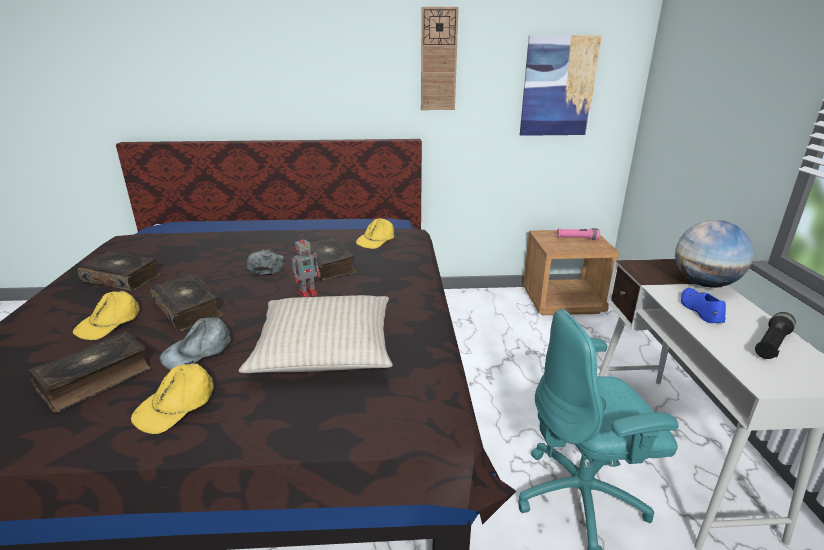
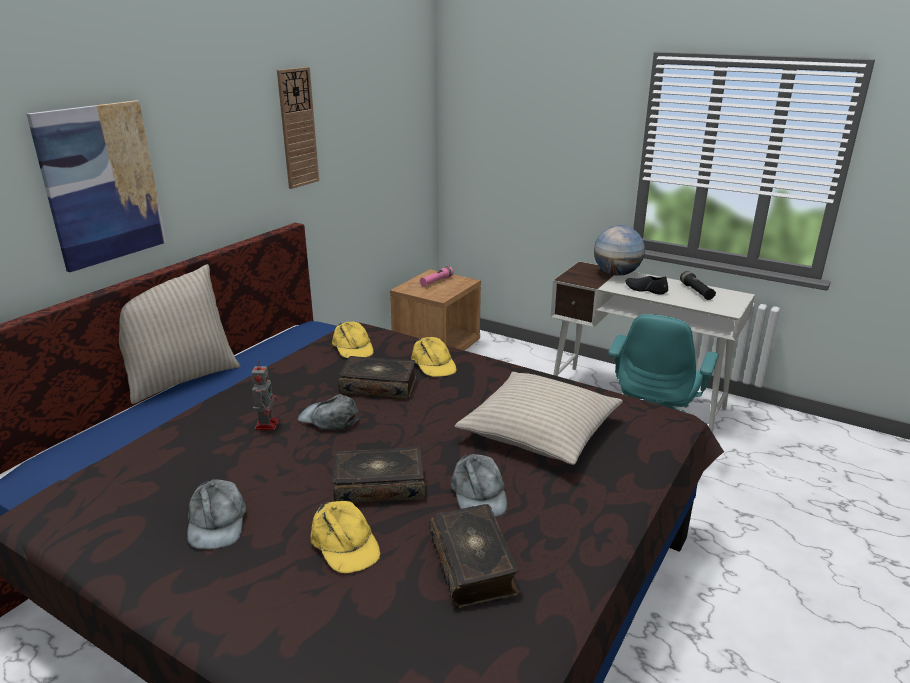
camera: 55 degrees left, 0 degrees up
book [77,251,161,291] -> grey cap [187,479,246,549]
yellow cap [131,361,214,434] -> yellow cap moved to [411,337,456,377]
toy robot [291,234,320,297] -> toy robot moved to [251,361,279,430]
picture [520,35,602,136] -> picture moved to [27,100,166,272]
blue shoe [681,288,726,323] -> black shoe [625,276,668,295]
none -> beige pillow [119,264,240,404]

